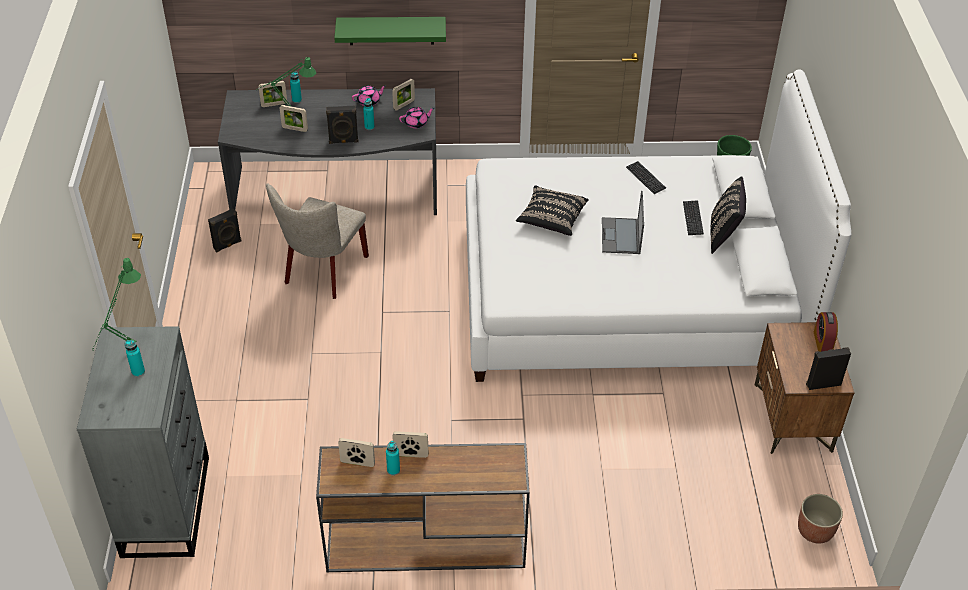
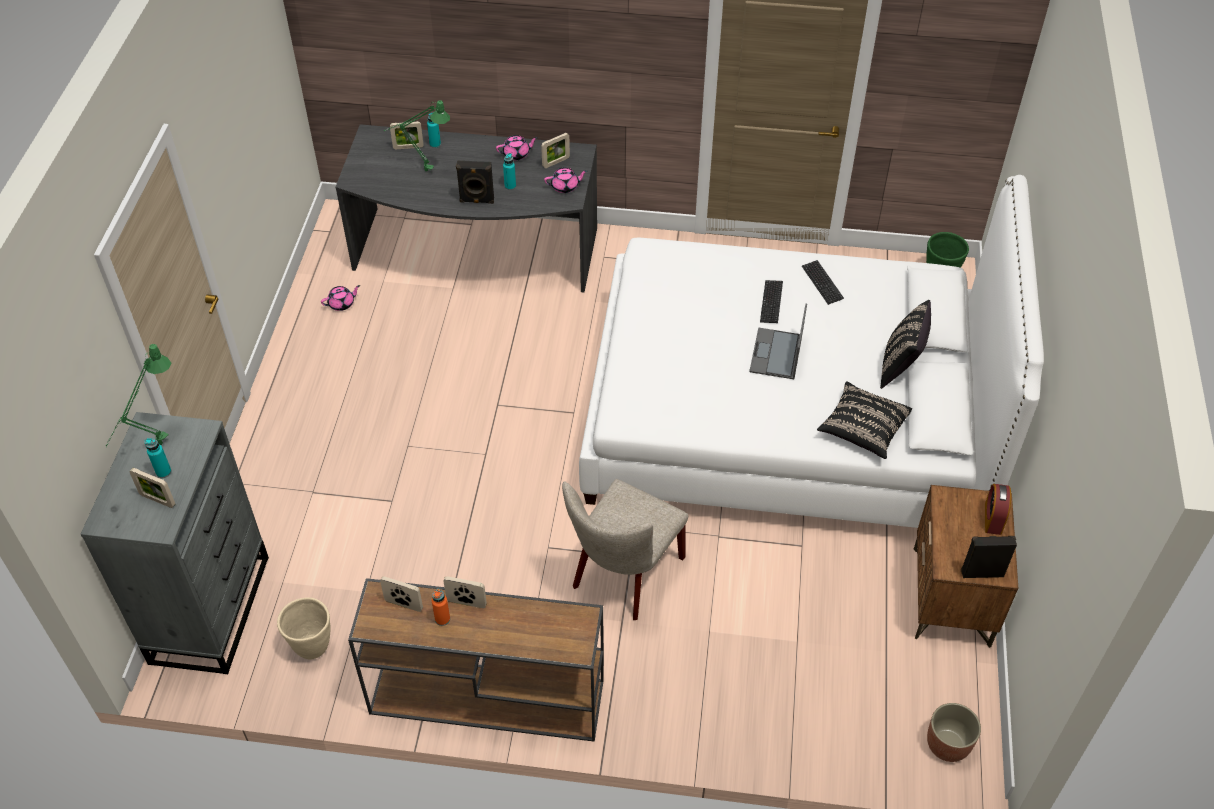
camera: 10 degrees right, 5 degrees up
black speaker [208,209,242,253] -> pink teapot [321,285,360,311]
beige chair [266,183,369,299] -> beige chair moved to [562,479,688,620]
picture frame [280,105,308,132] -> picture frame moved to [129,468,175,508]
green shelf [334,17,446,45] -> none
turquoise bottle [386,441,400,476] -> orange bottle [432,589,450,626]
black pillow [516,185,589,236] -> black pillow moved to [817,381,912,459]
keyboard [683,200,704,235] -> keyboard moved to [760,280,783,323]
none -> beige planter [277,597,331,660]

